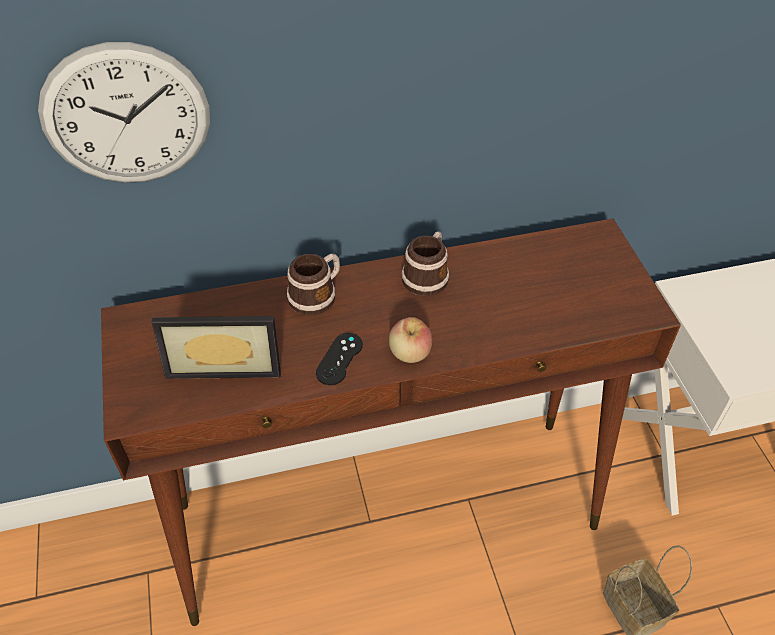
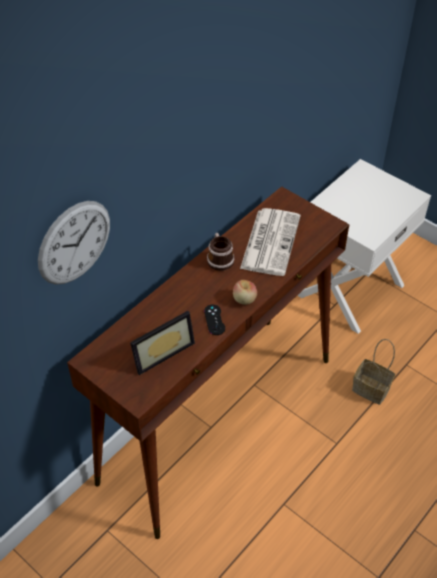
camera: 35 degrees left, 0 degrees up
mug [287,254,340,315] -> none
none -> newspaper [240,208,300,276]

